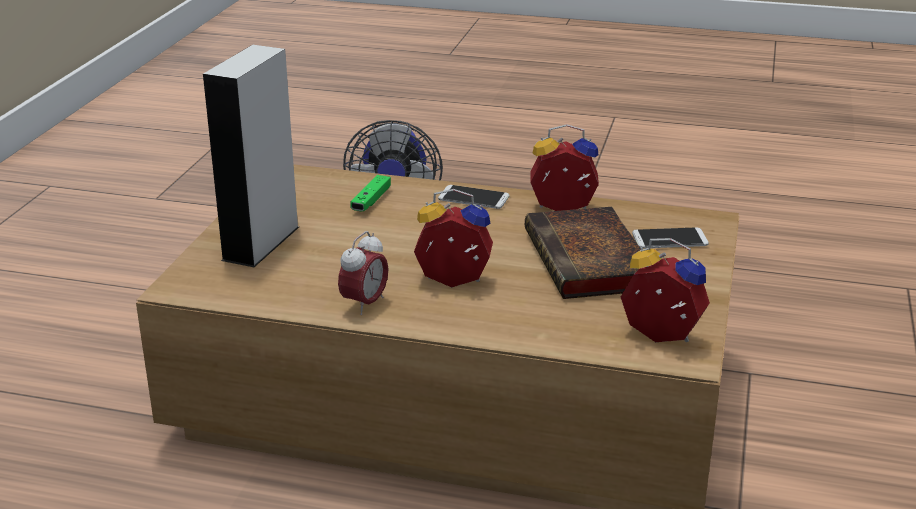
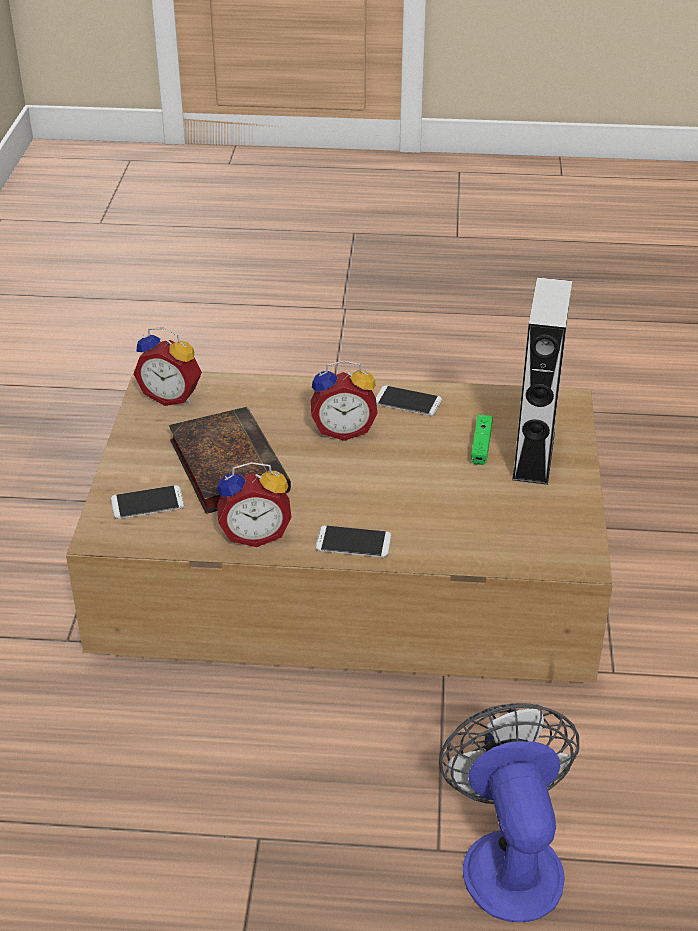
camera: 170 degrees right, 10 degrees up
alarm clock [338,231,388,315] -> phone [376,385,442,416]
green game controller [350,175,391,211] -> green game controller moved to [471,415,493,465]

